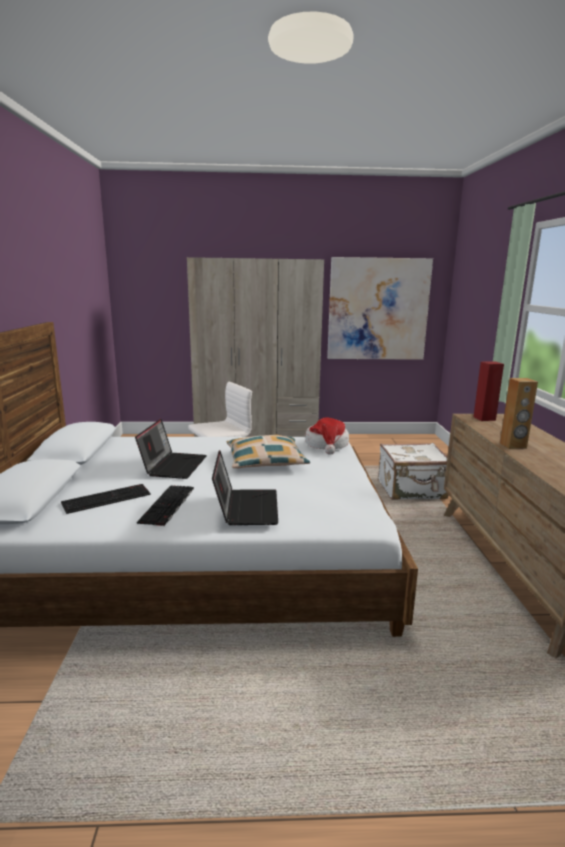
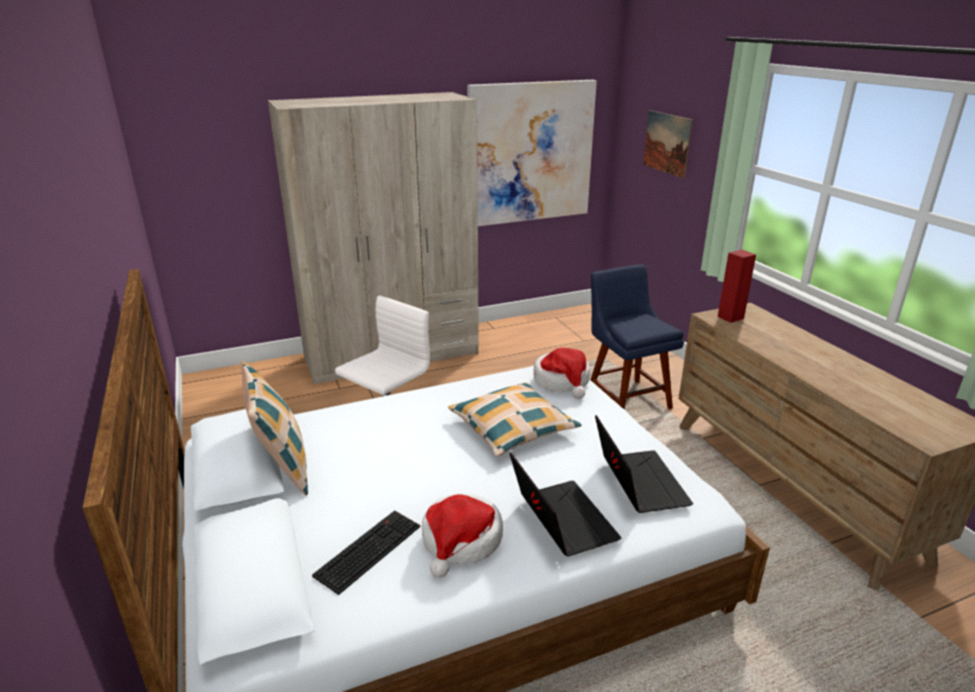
camera: 20 degrees left, 10 degrees up
laptop [135,419,207,479] -> laptop moved to [595,415,693,513]
keyboard [137,485,194,526] -> hat [422,494,503,578]
white suitcase [378,443,449,500] -> blue chair [590,264,684,410]
brown speaker [500,378,538,449] -> none
none -> pillow [241,361,308,496]
none -> picture [643,110,693,178]

